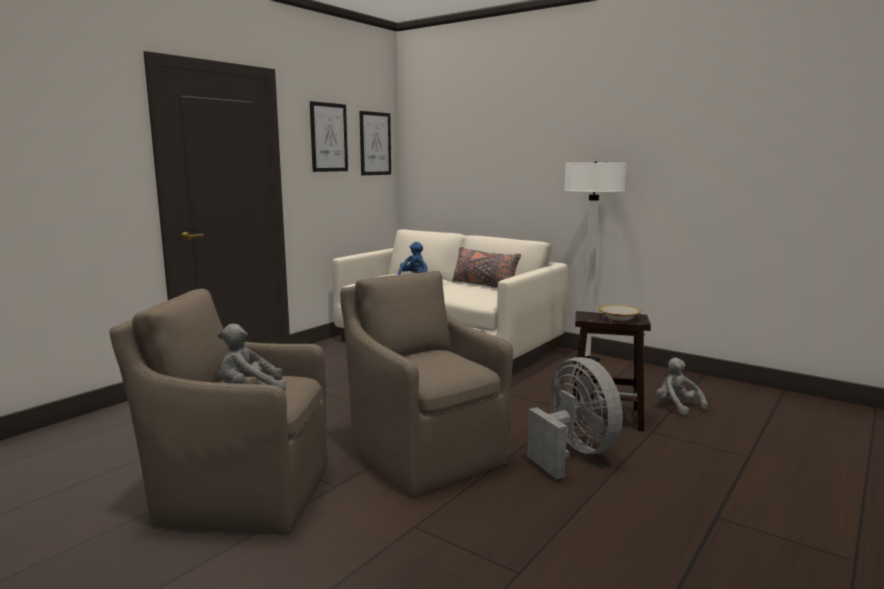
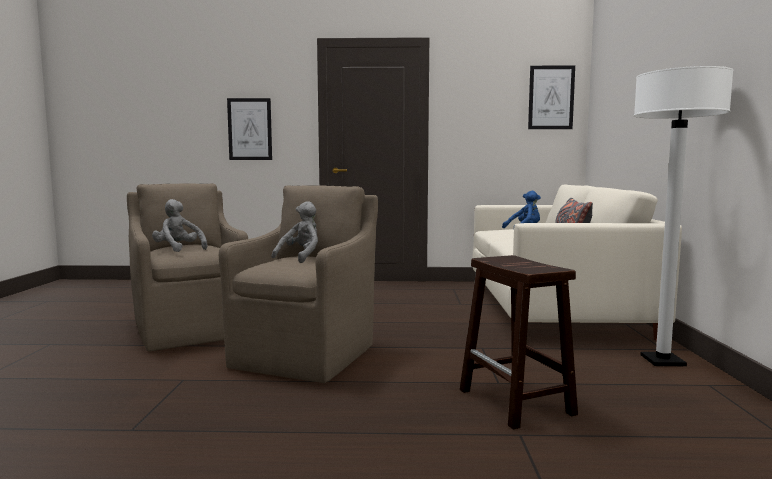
camera: 55 degrees right, 5 degrees down
picture [310,101,348,172] -> picture moved to [227,98,272,160]
grey fan [527,357,623,479] -> none
bowl [599,305,641,321] -> none
grey plush toy [656,358,708,415] -> grey plush toy moved to [272,201,318,263]

